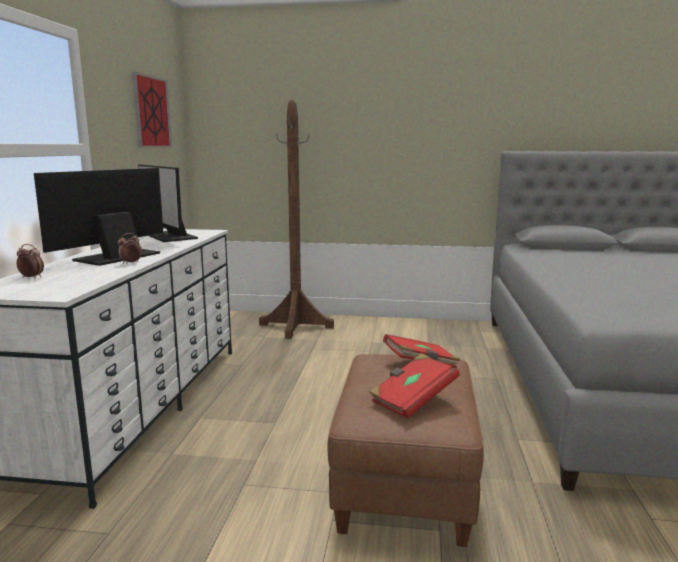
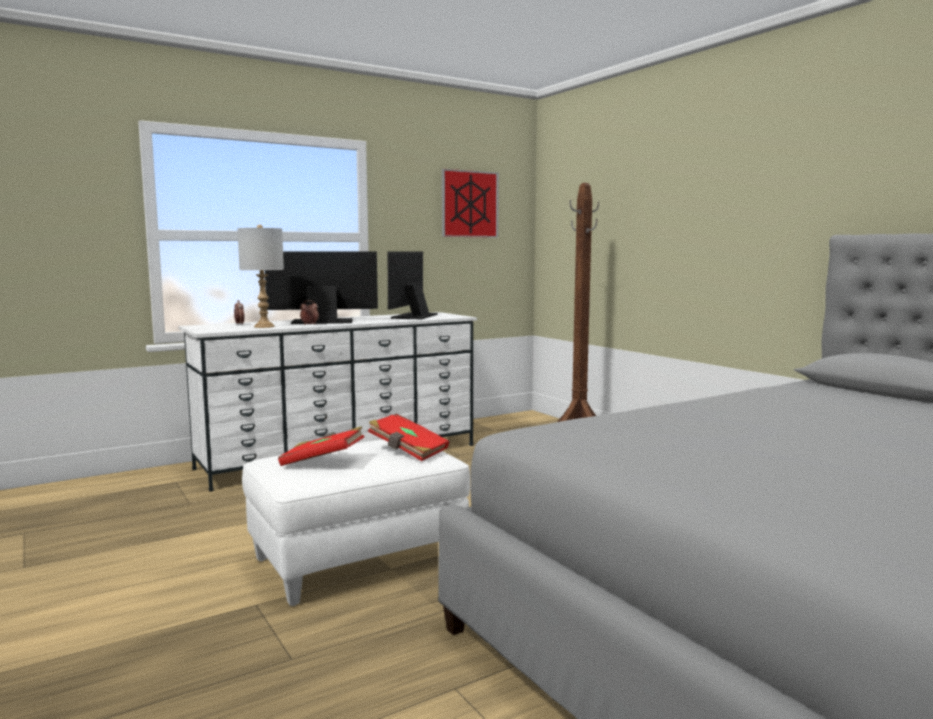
camera: 50 degrees right, 5 degrees down
brown ottoman [327,354,484,547] -> white ottoman [242,439,470,606]
none -> grey table lamp [237,225,284,328]

